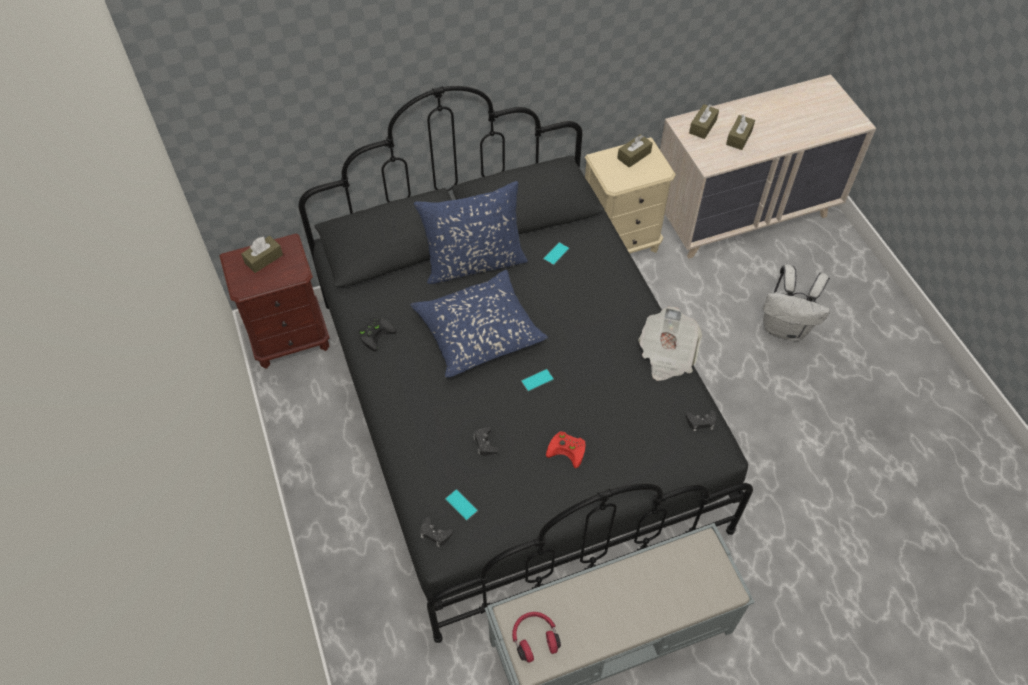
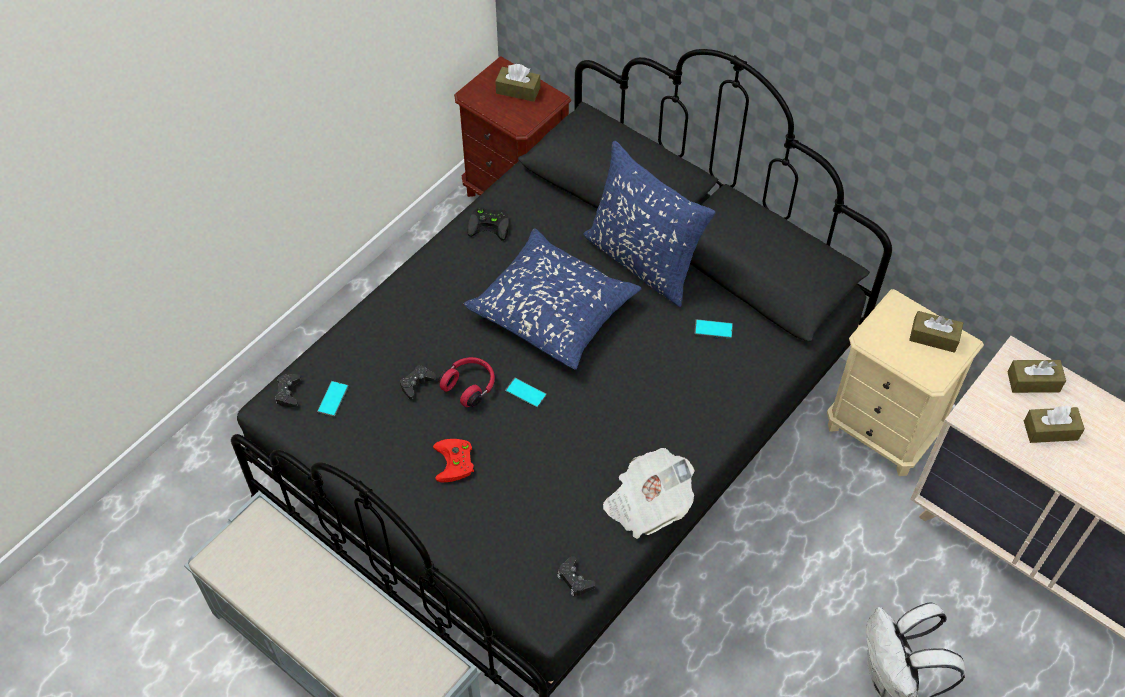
camera: 60 degrees right, 0 degrees up
red headphones [512,612,561,663] -> red headphones moved to [438,357,495,407]

